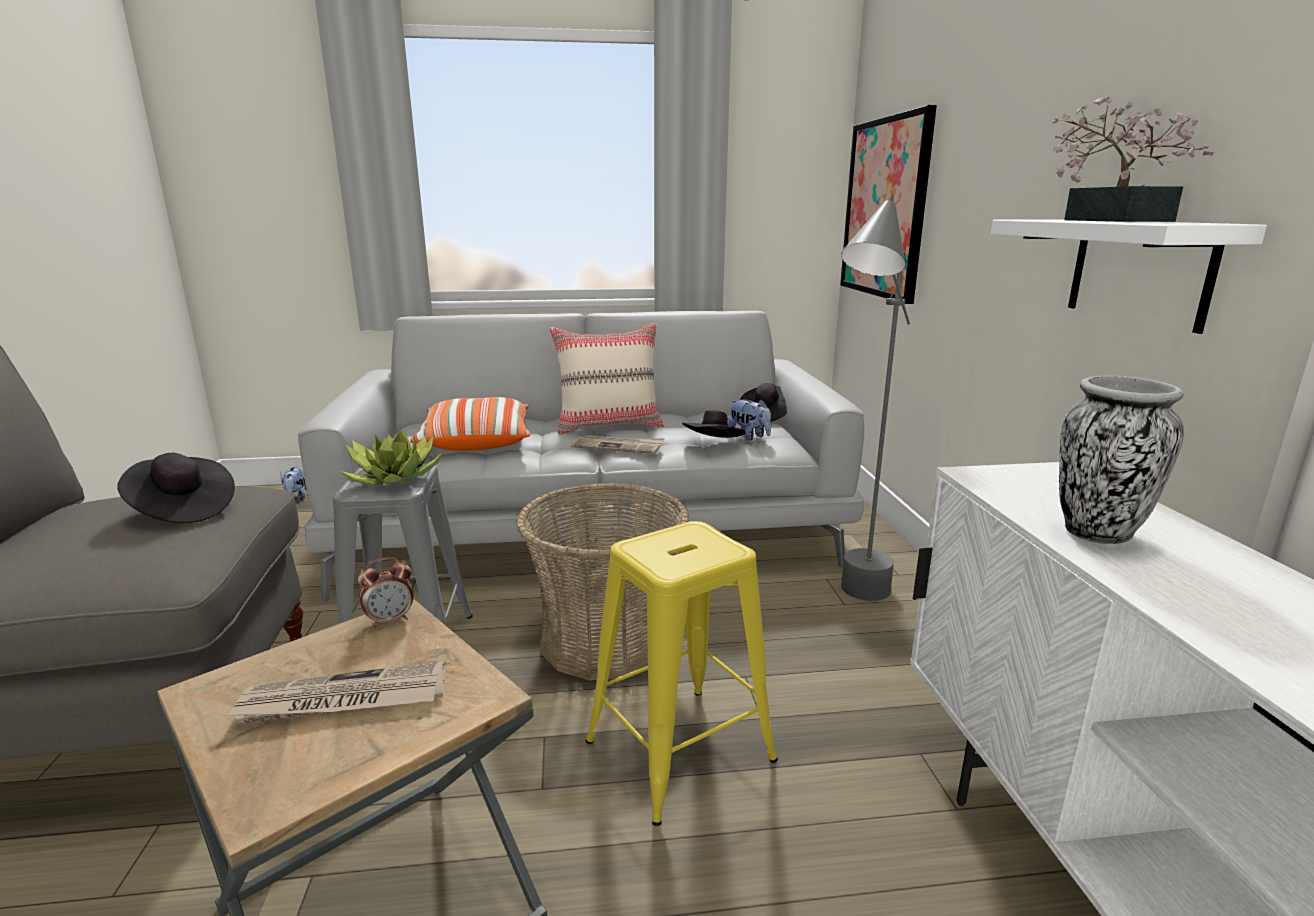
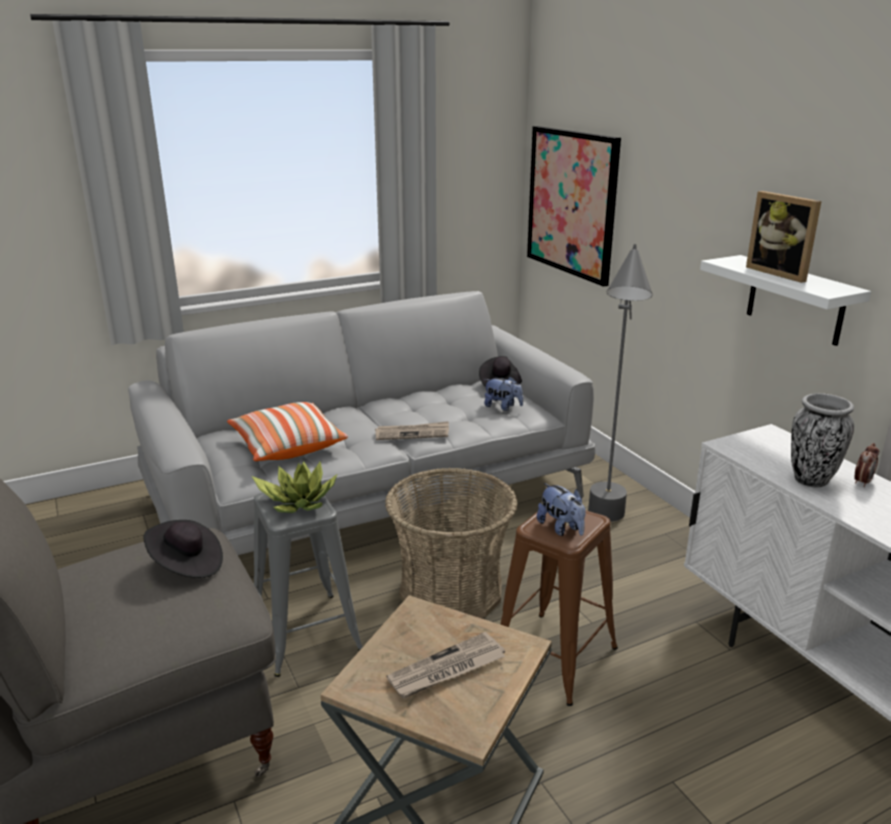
camera: 20 degrees left, 5 degrees up
plush toy [280,467,307,500] -> plush toy moved to [537,483,586,536]
alarm clock [358,557,414,628] -> alarm clock moved to [854,443,879,487]
beige pillow [550,323,664,434] -> none
yellow stool [586,521,778,826] -> brown stool [500,510,618,706]
black hat [682,410,745,438] -> none
potted plant [1052,96,1214,222] -> picture frame [746,191,822,283]

